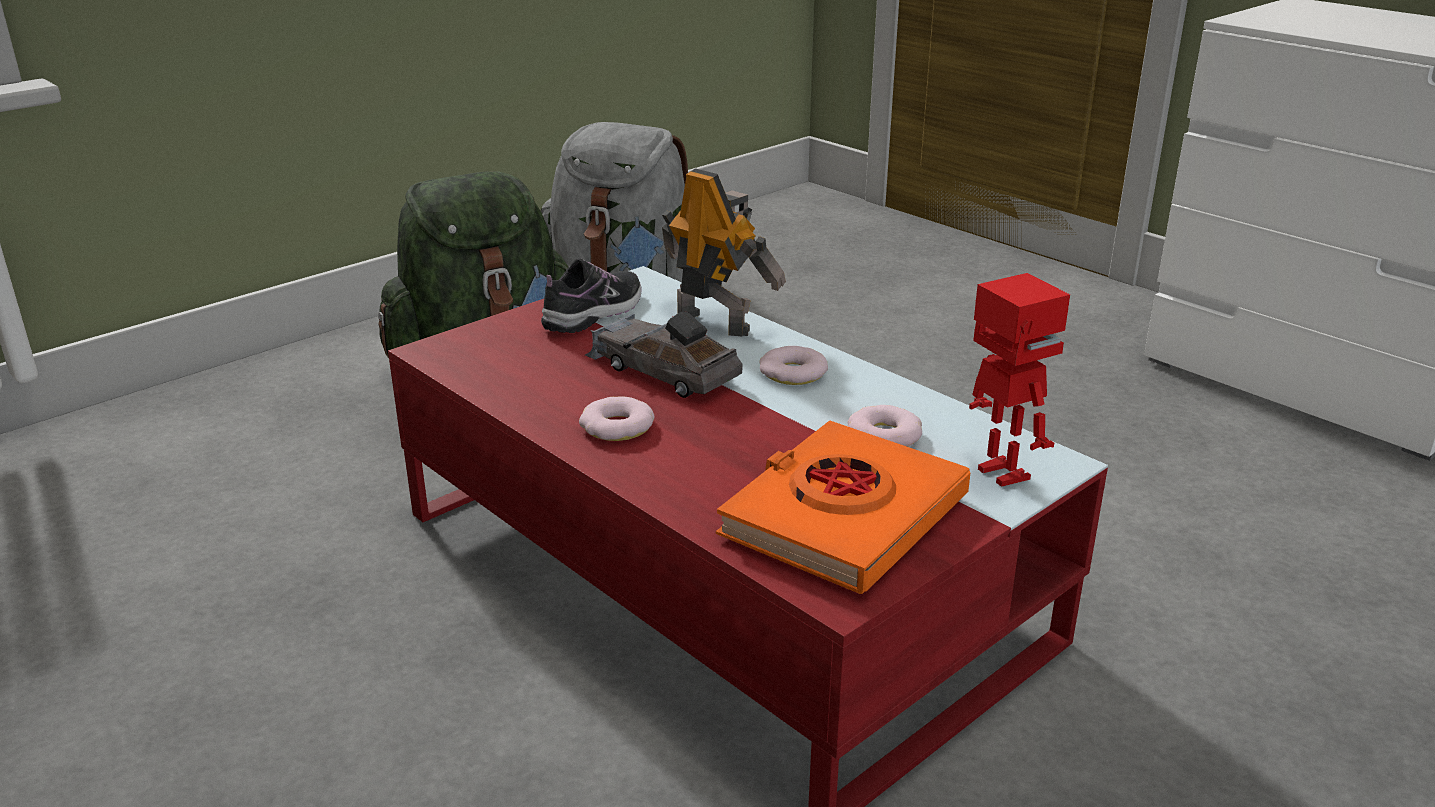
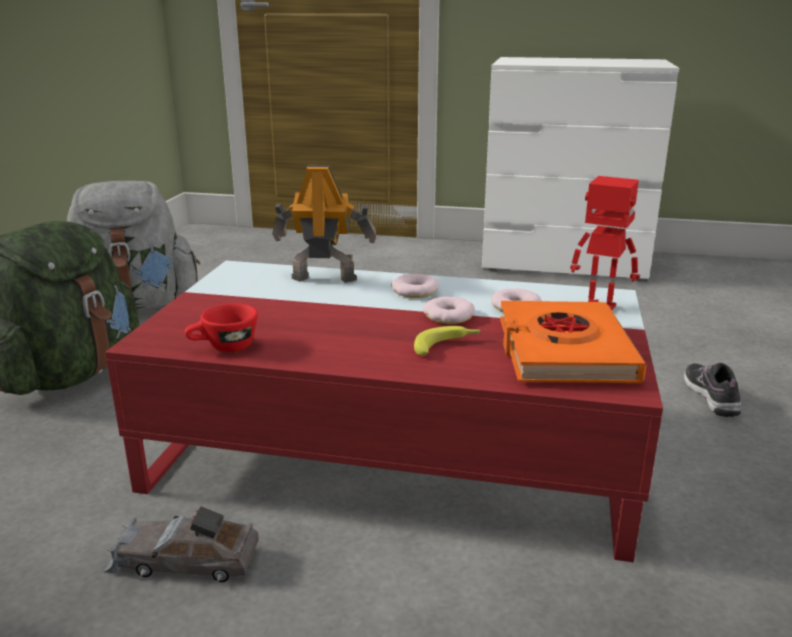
camera: 35 degrees left, 5 degrees down
shoe [541,258,642,333] -> shoe moved to [684,363,742,417]
donut [579,396,654,441] -> donut moved to [423,297,475,324]
grey toy car [585,311,743,398] -> grey toy car moved to [104,506,259,582]
none -> red cup [185,303,258,352]
none -> banana [414,326,481,356]

